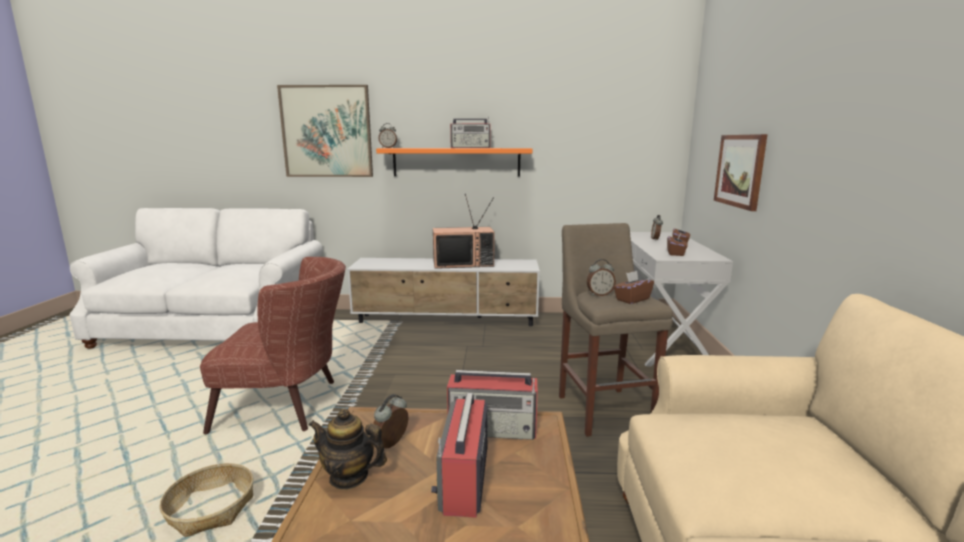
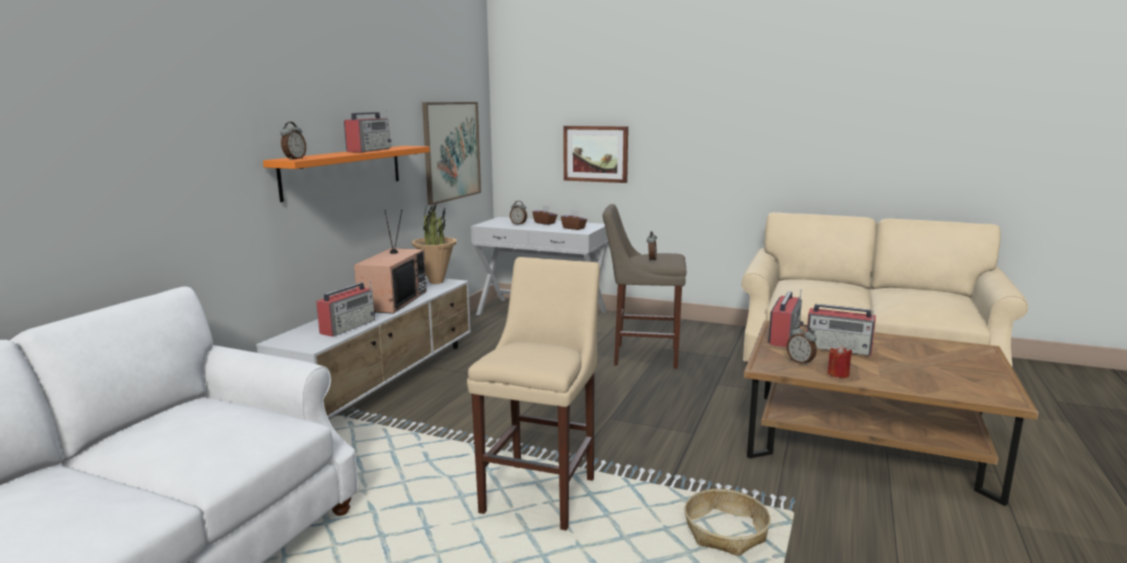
camera: 70 degrees left, 0 degrees up
brown armchair [200,257,346,434] -> beige stool [467,257,600,530]
picture [277,85,373,177] -> picture moved to [422,102,481,205]
teapot [309,408,387,490] -> red candle [827,346,852,378]
brown tissue box [614,271,654,304] -> none
none -> radio [316,281,375,337]
none -> potted plant [411,202,457,284]

